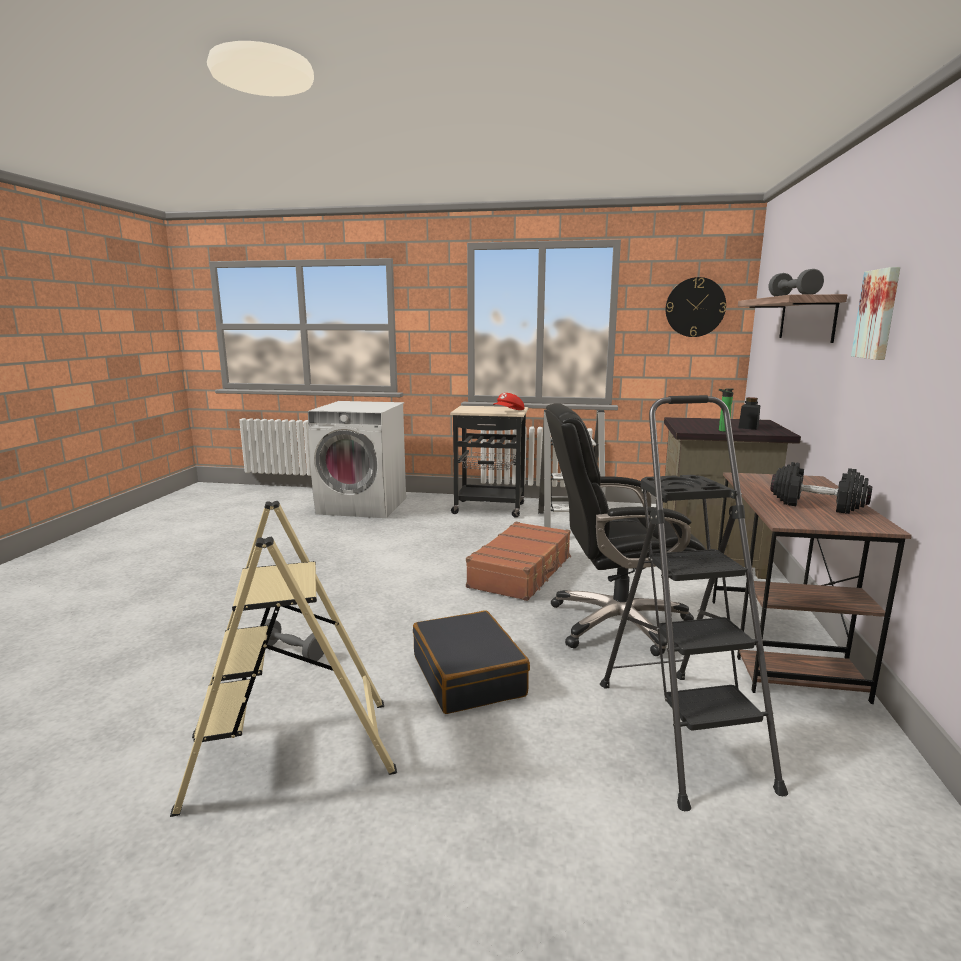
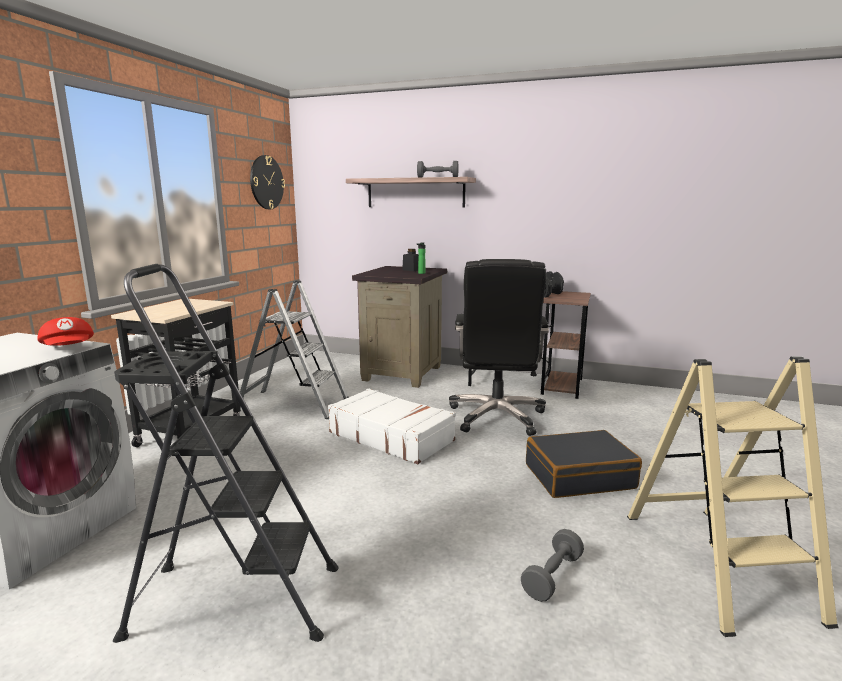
camera: 80 degrees left, 0 degrees up
brown suitcase [466,522,571,601] -> white suitcase [328,388,456,464]
red cap [493,393,524,410] -> red cap moved to [37,317,94,346]
step ladder [600,395,788,811] -> step ladder moved to [113,264,338,643]
picture [851,267,900,360] -> none

